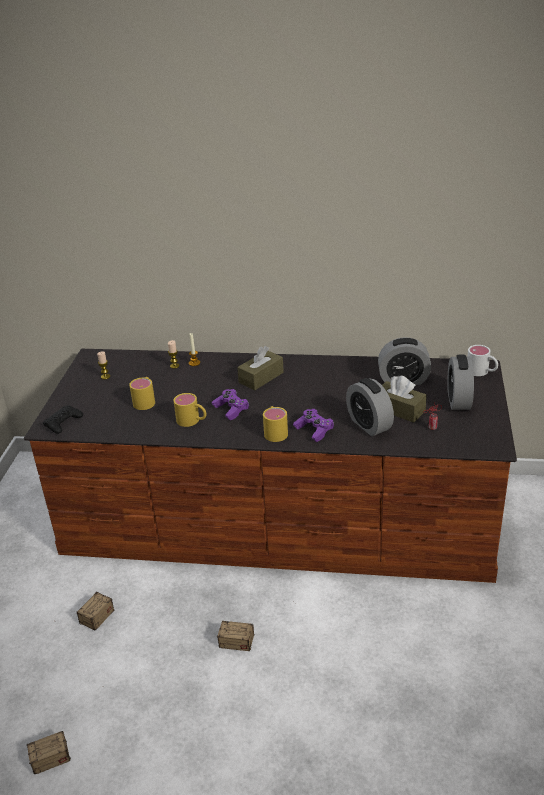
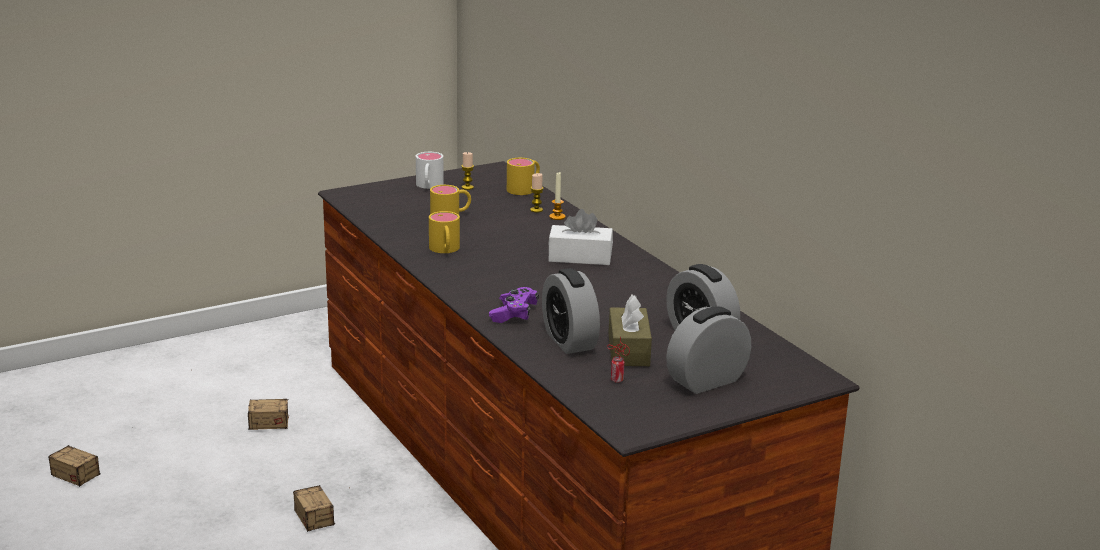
camera: 50 degrees right, 10 degrees down
black game controller [43,405,83,434] -> none
purple game controller [212,389,249,420] -> none
brown tissue box [237,346,284,390] -> white tissue box [548,209,613,265]
yellow mug [263,406,288,442] -> yellow mug moved to [507,158,540,195]
alarm clock [346,378,394,436] -> alarm clock turned 45 degrees counterclockwise [542,268,600,354]
white mug [467,345,498,376] -> white mug moved to [416,152,444,189]

